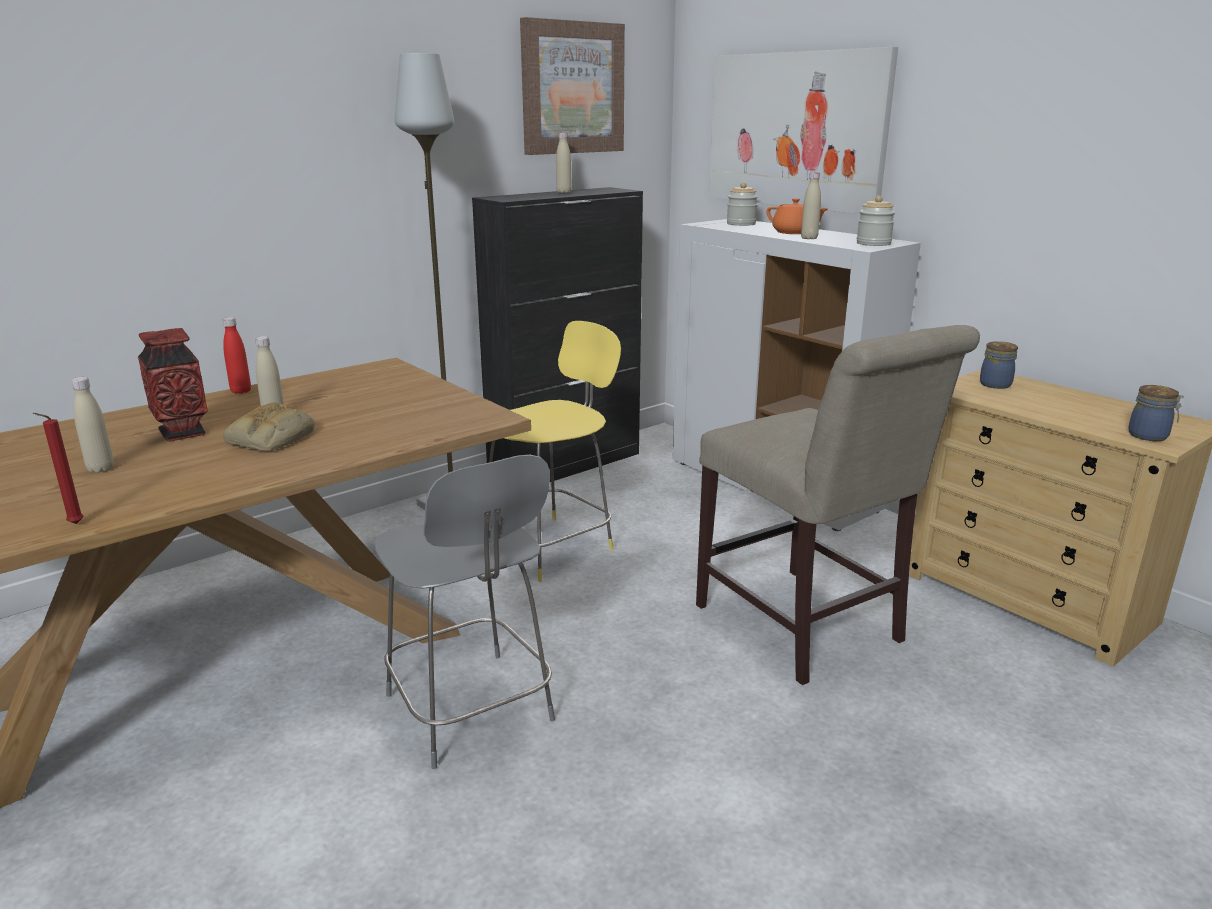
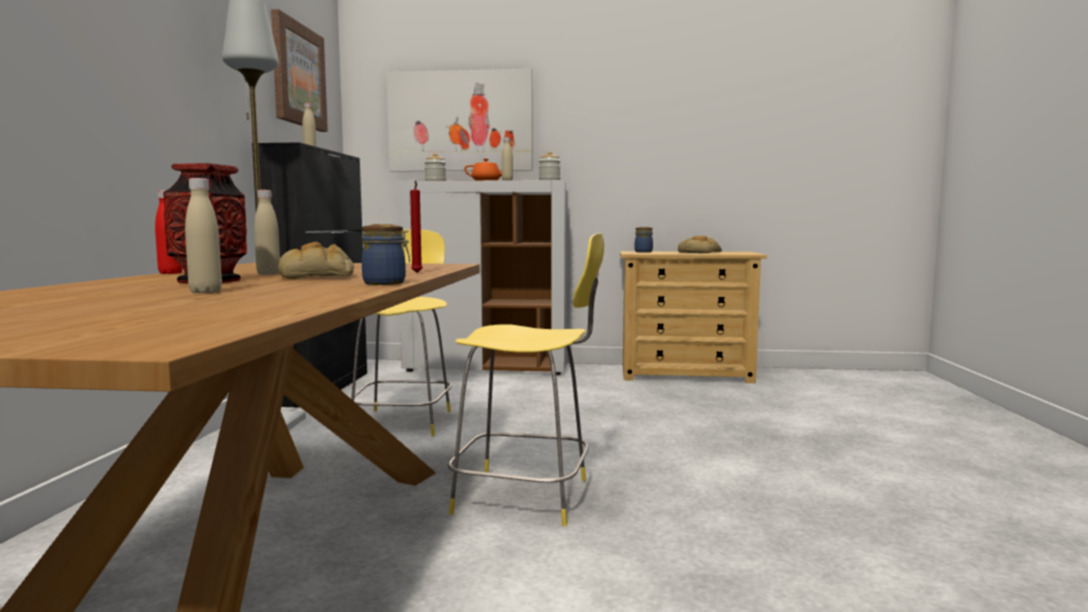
camera: 45 degrees left, 15 degrees down
red candle [33,413,84,524] -> red candle moved to [410,180,423,273]
grey stool [375,455,555,769] -> yellow stool [448,233,604,526]
beige chair [696,325,980,685] -> none
jar [1128,385,1184,441] -> jar moved to [362,224,410,285]
none -> bread [678,236,722,253]

